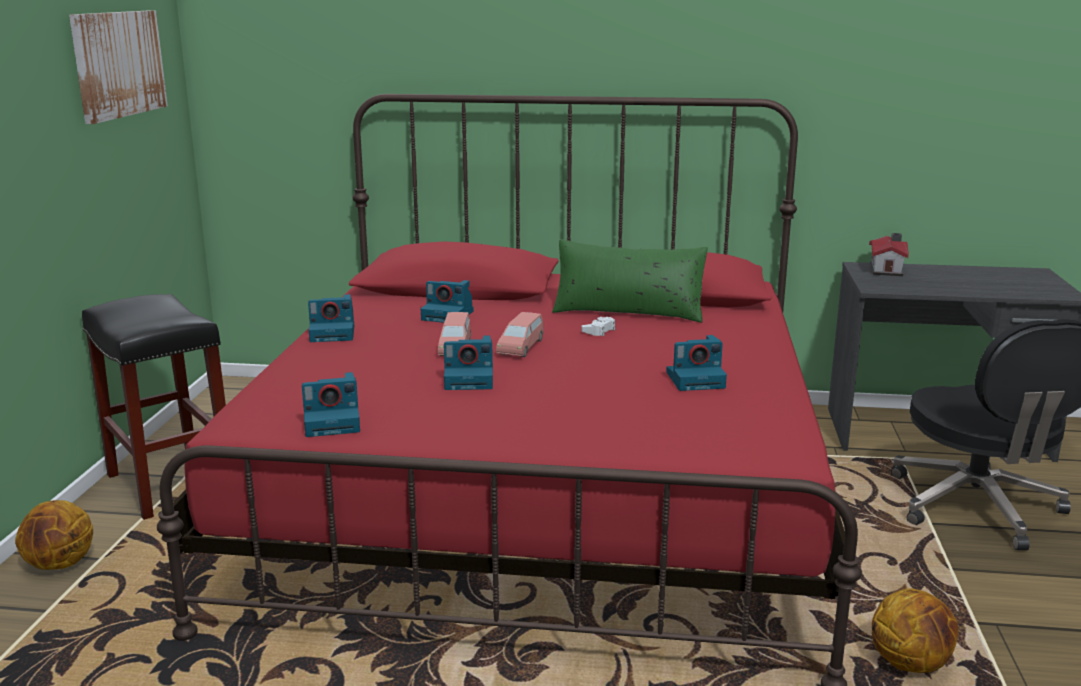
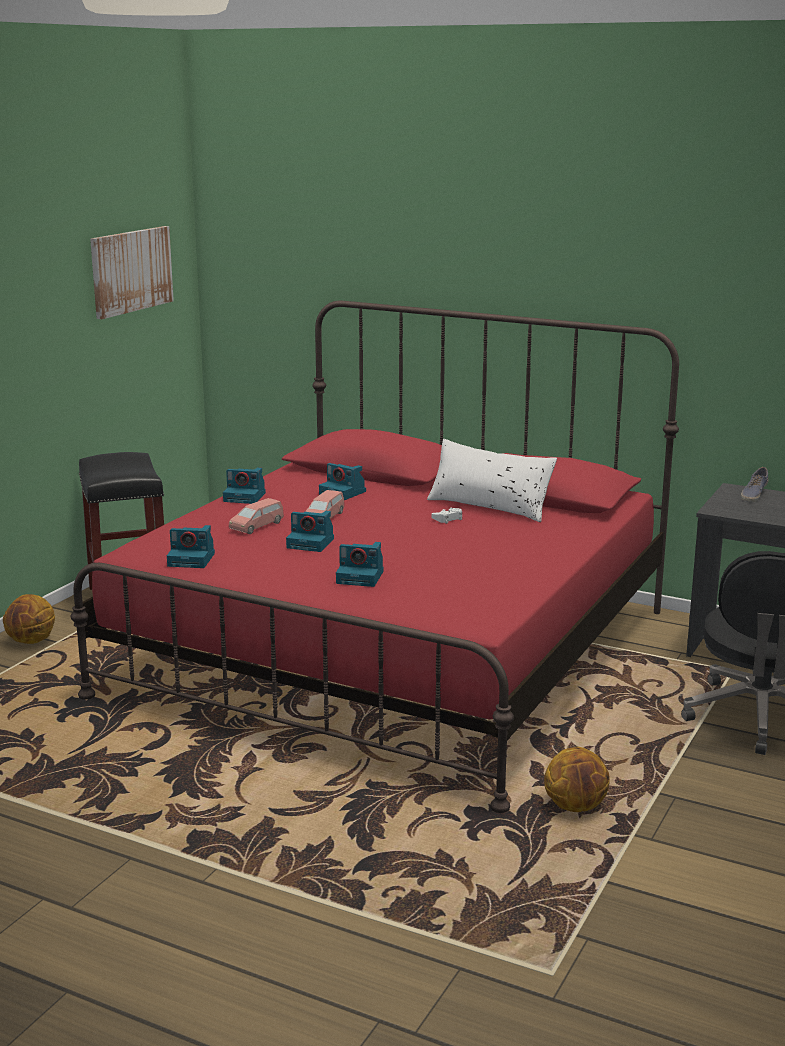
camera: 20 degrees right, 0 degrees up
pink toy car [496,312,544,357] -> pink toy car moved to [229,498,284,534]
green pillow [552,239,708,323] -> white pillow [427,439,557,522]
camera [666,335,727,391] -> camera moved to [336,542,384,587]
toy house [869,233,909,276] -> shoe [741,467,769,502]

